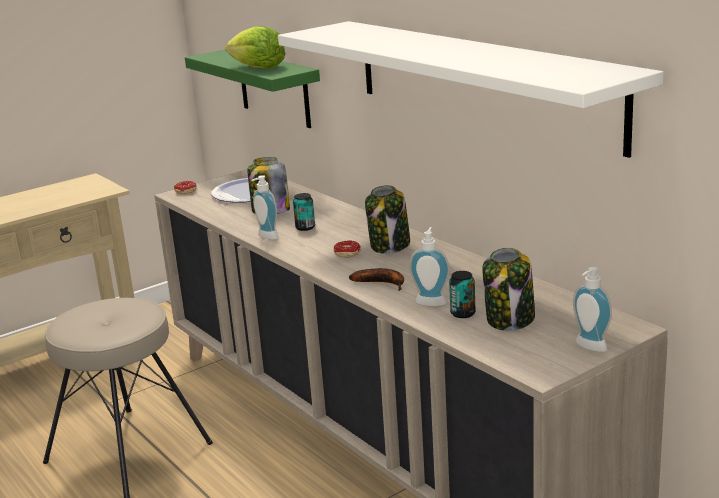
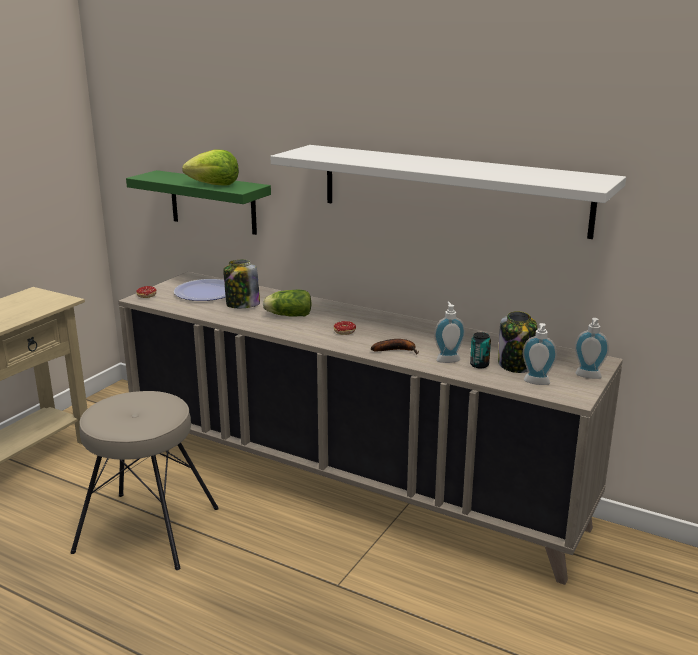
camera: 25 degrees left, 0 degrees up
soap dispenser [251,175,278,240] -> soap dispenser moved to [523,323,557,385]
can [293,193,315,231] -> lettuce [263,290,312,316]
jar [365,185,410,254] -> none

